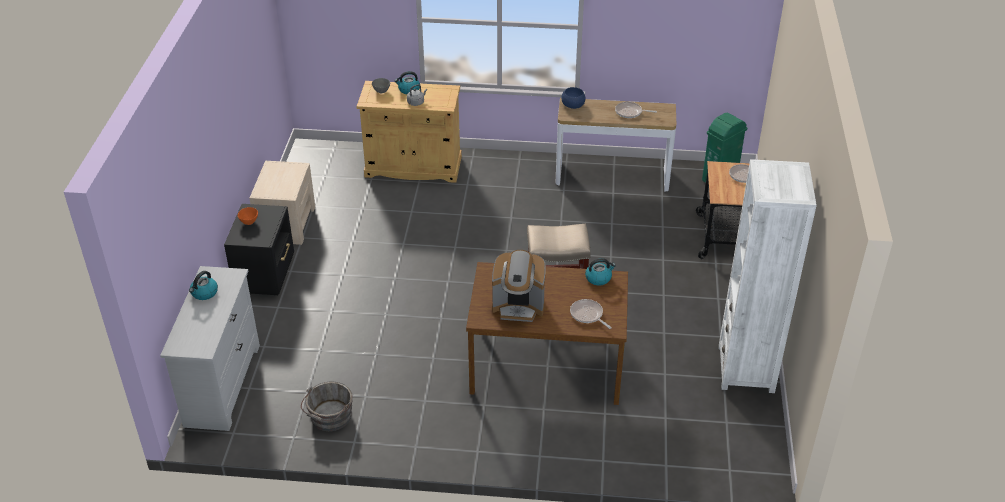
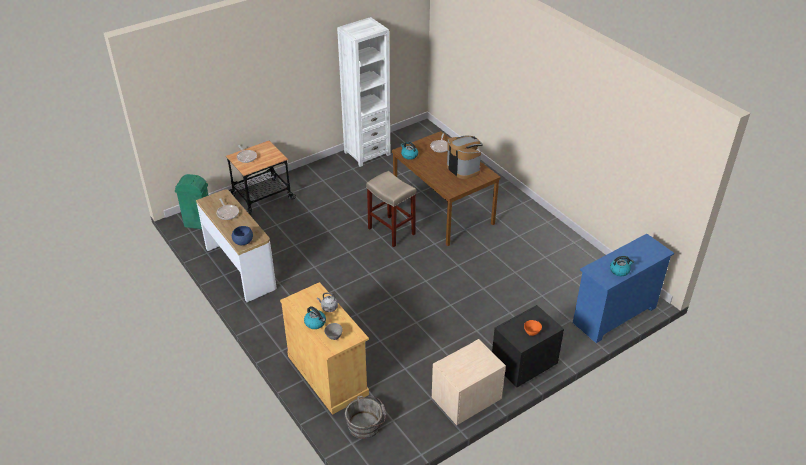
camera: 130 degrees left, 0 degrees up
white dresser [160,266,260,431] -> blue dresser [573,234,674,343]
grey bucket [301,381,353,431] -> grey bucket moved to [345,396,387,439]

